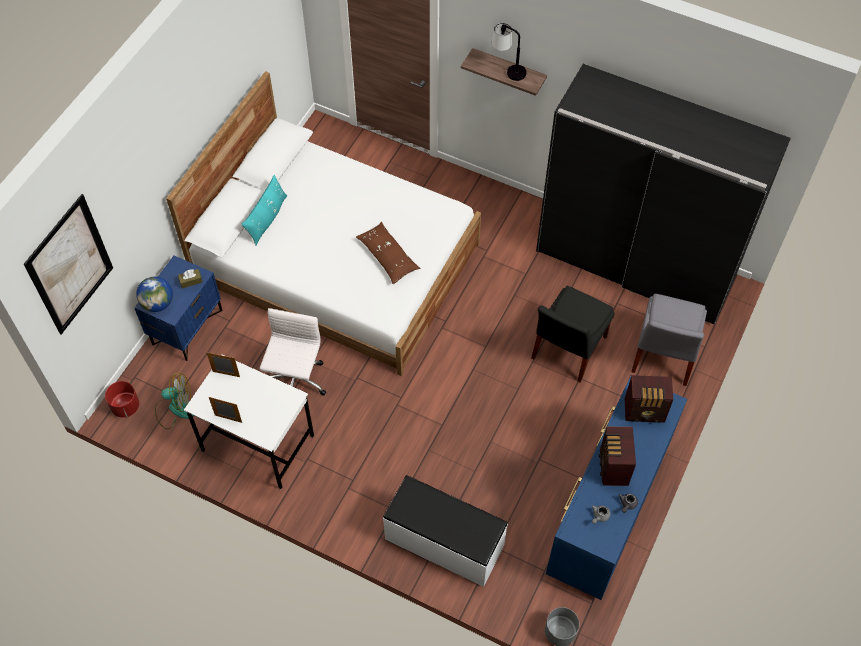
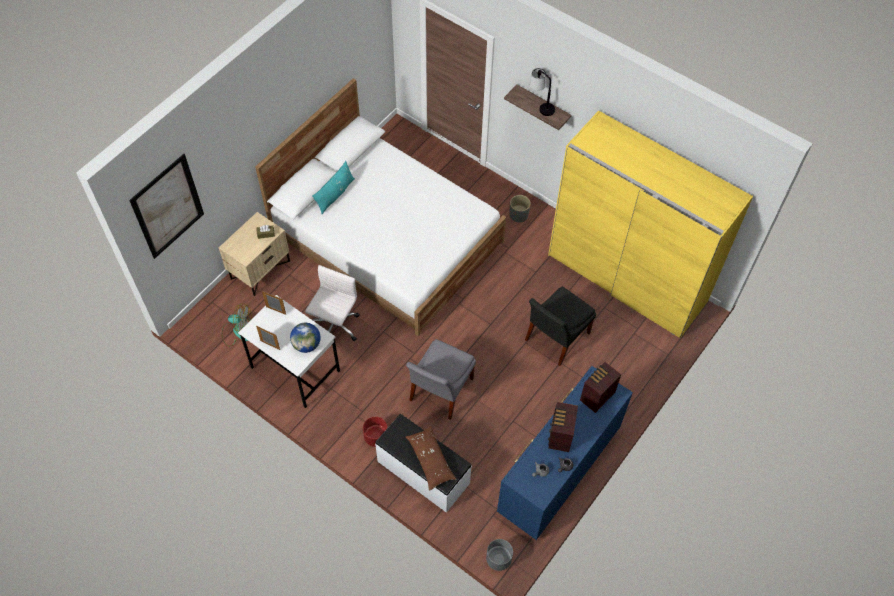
camera: 10 degrees right, 0 degrees up
red planter [105,381,139,418] -> red planter moved to [363,417,387,447]
blue nightstand [134,256,223,361] -> beige nightstand [219,212,290,296]
globe [136,277,173,312] -> globe moved to [290,323,320,353]
brown pillow [356,222,421,284] -> brown pillow moved to [406,426,456,491]
black wardrobe [536,64,791,324] -> yellow wardrobe [548,111,753,338]
radio [625,375,673,423] -> radio turned 120 degrees clockwise [580,362,621,413]
grey chair [631,294,707,386] -> grey chair moved to [406,339,476,420]
none -> grey planter [510,195,531,223]

